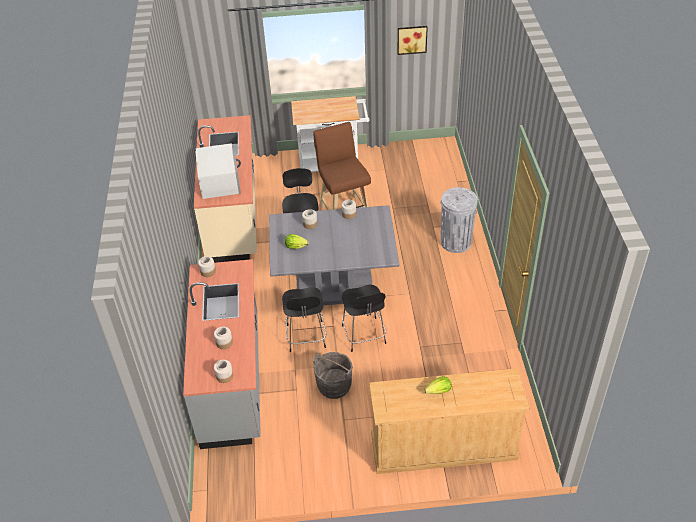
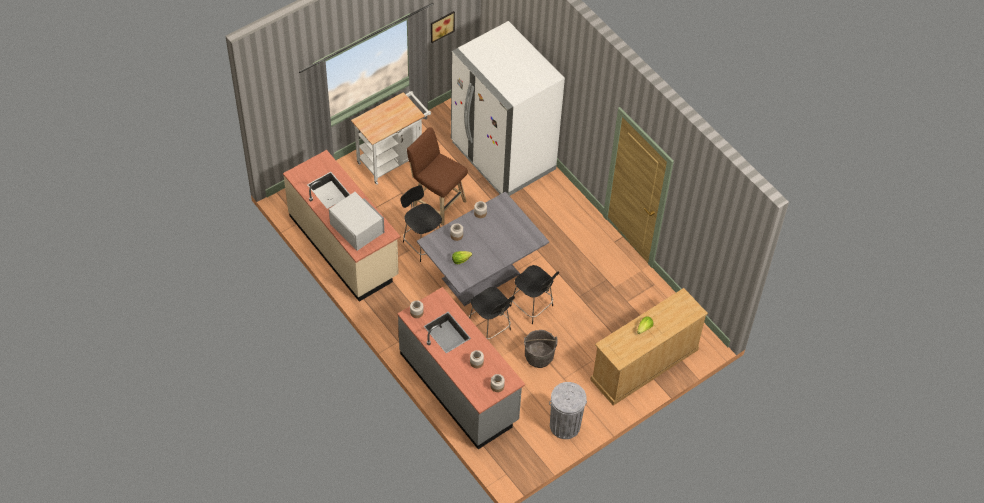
camera: 35 degrees left, 10 degrees up
grey trash can [440,187,478,253] -> grey trash can moved to [549,382,587,439]
none -> white fridge [451,21,565,196]

